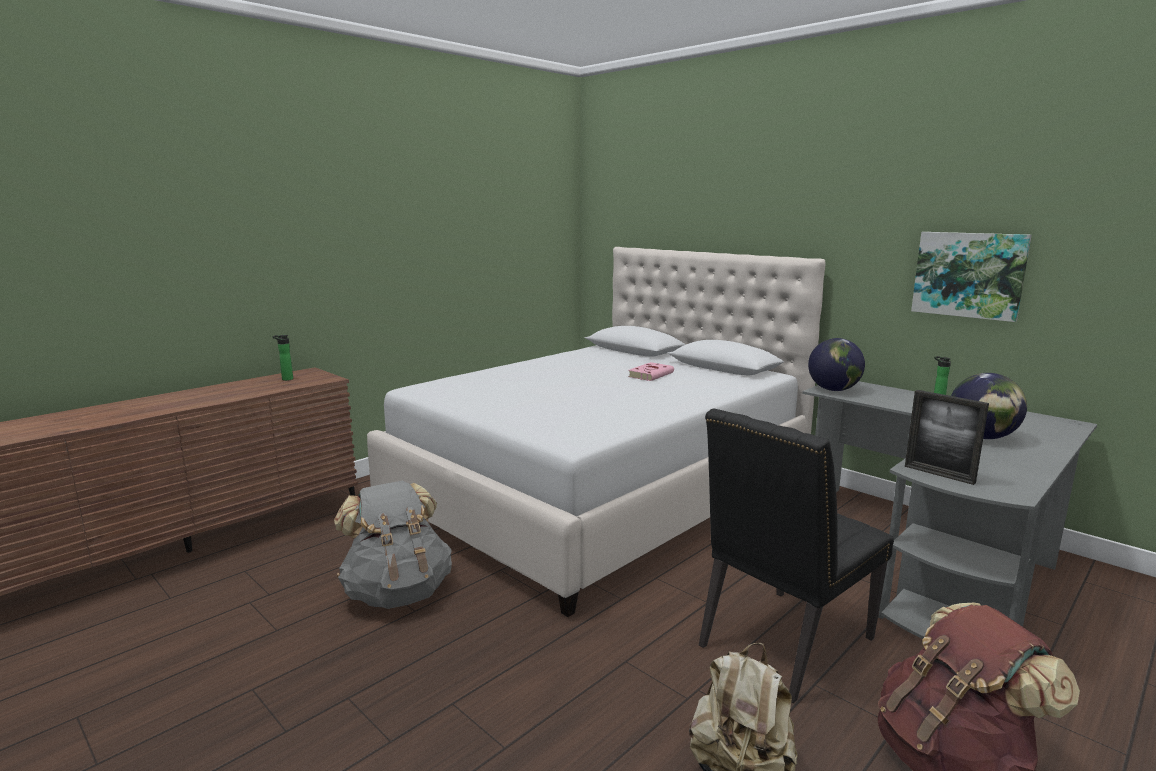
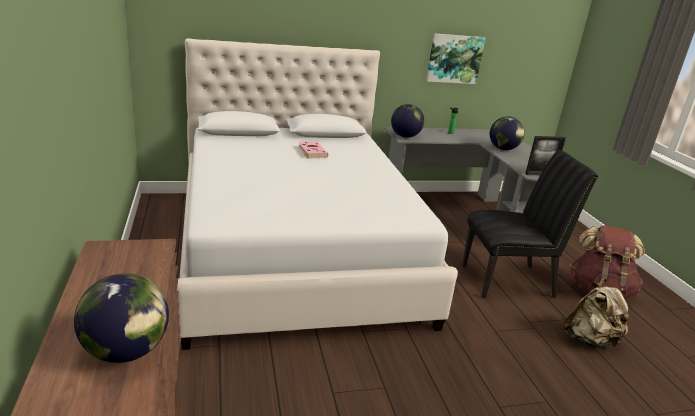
camera: 60 degrees left, 10 degrees up
bottle [272,335,293,381] -> none
grey backpack [334,481,452,609] -> none
black chair [699,408,894,703] -> black chair turned 90 degrees counterclockwise [462,150,598,298]
none -> globe [74,273,169,363]

